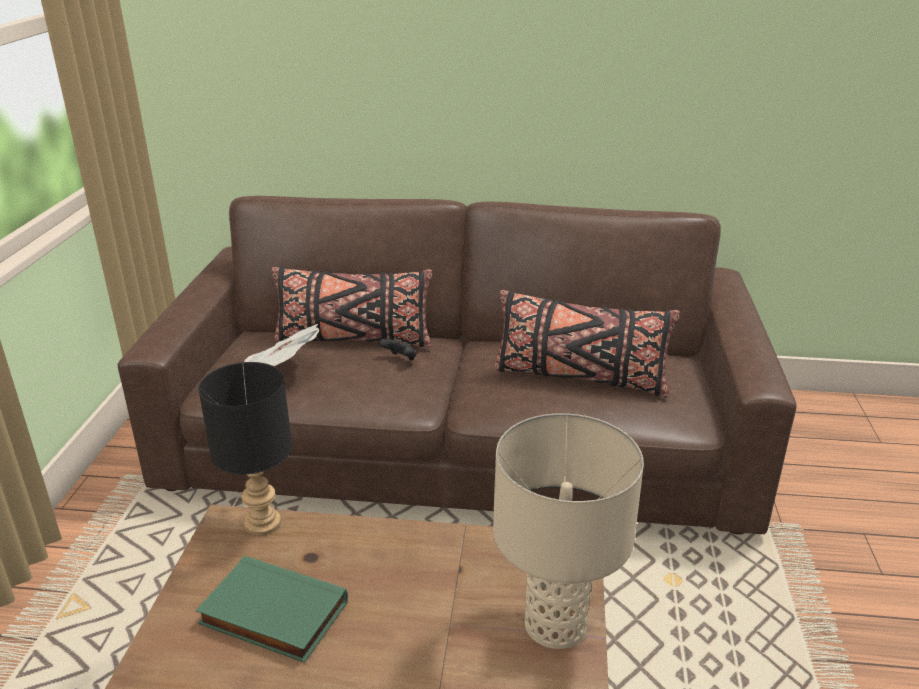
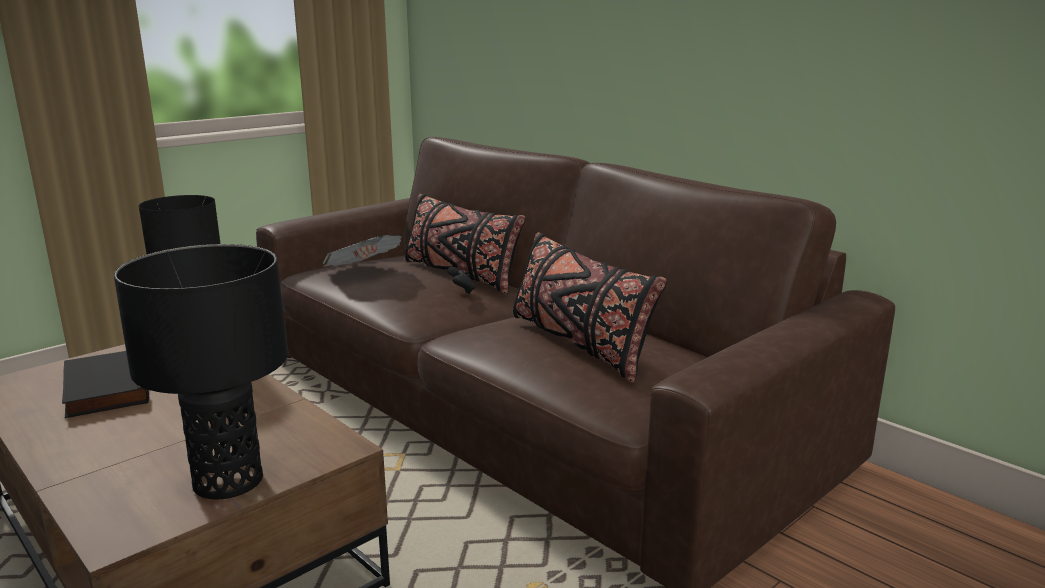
camera: 40 degrees right, 10 degrees down
green book [195,556,348,663] -> black book [62,351,149,418]
beige table lamp [493,413,644,649] -> black table lamp [114,244,288,499]

